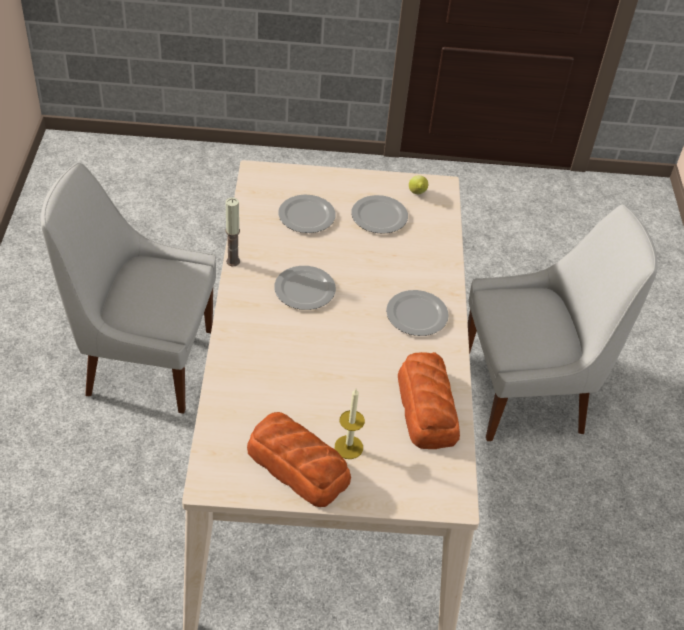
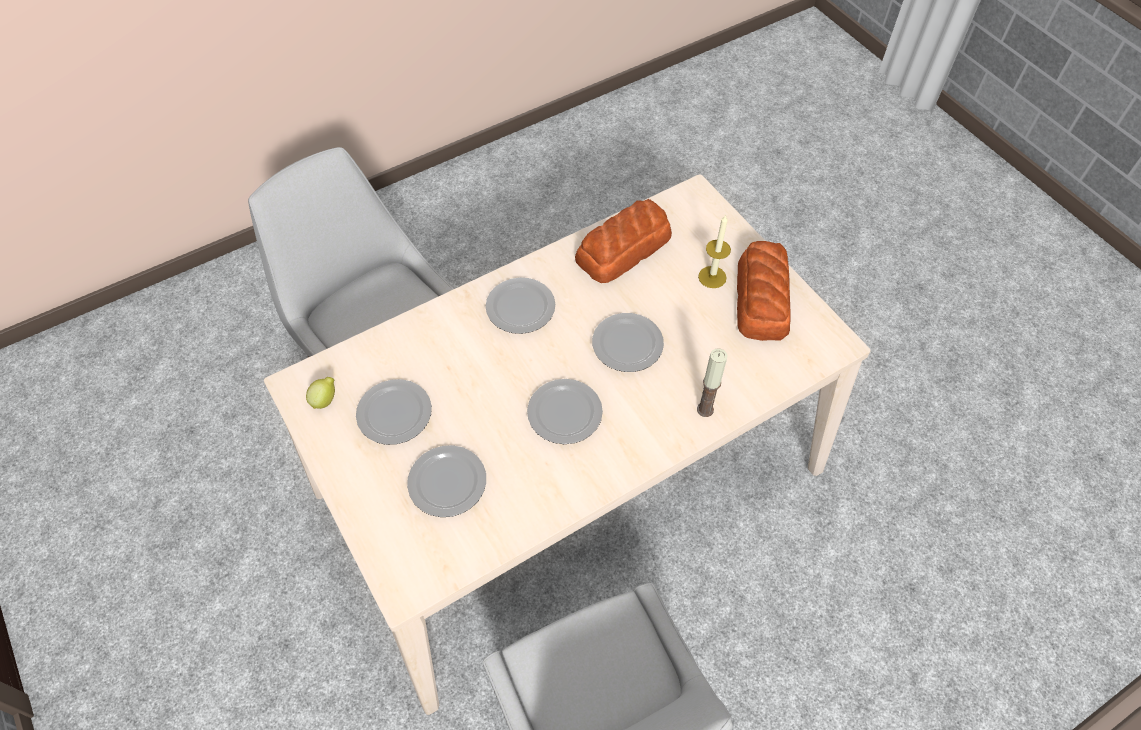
camera: 120 degrees left, 10 degrees up
candle [225,198,240,266] -> candle moved to [697,348,728,417]
none -> plate [592,313,664,372]

